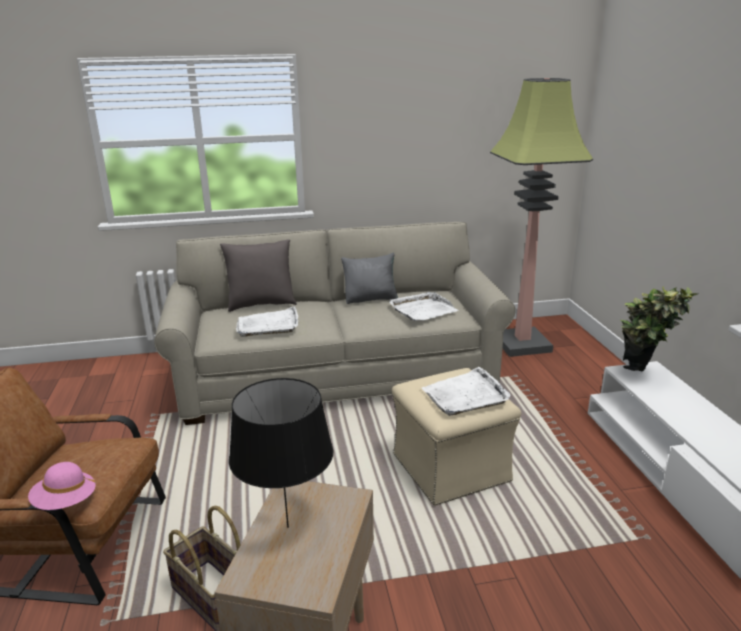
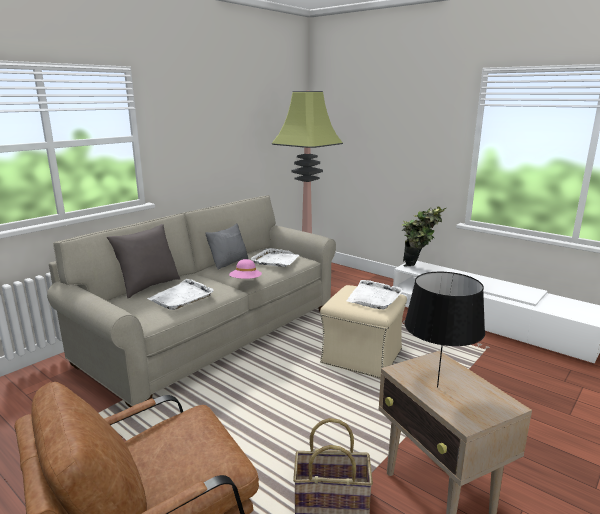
camera: 40 degrees left, 5 degrees down
pink hat [28,462,98,510] -> pink hat moved to [229,259,262,279]

